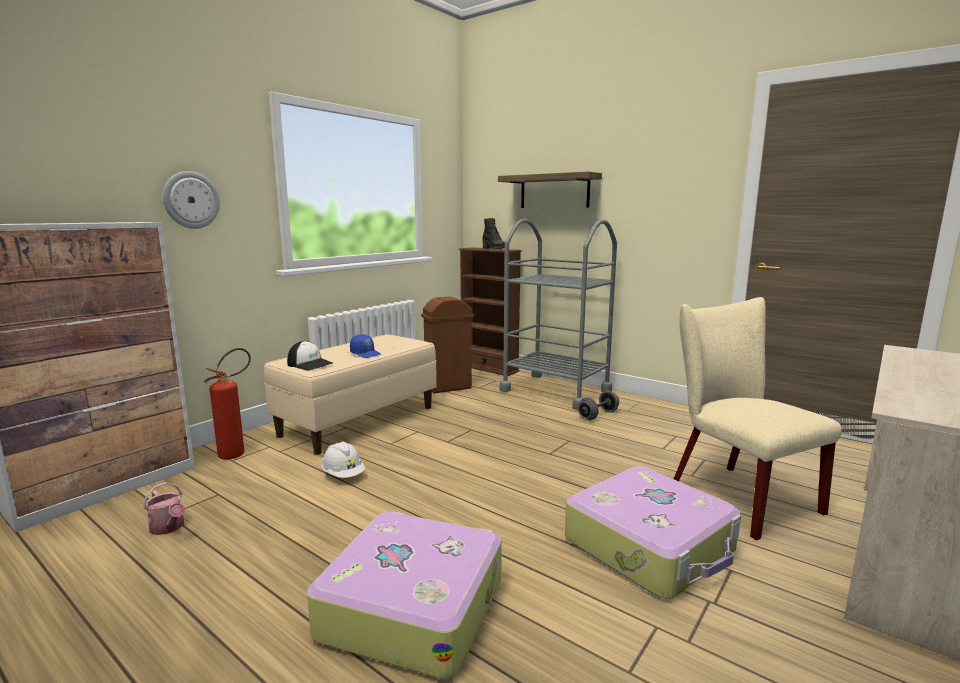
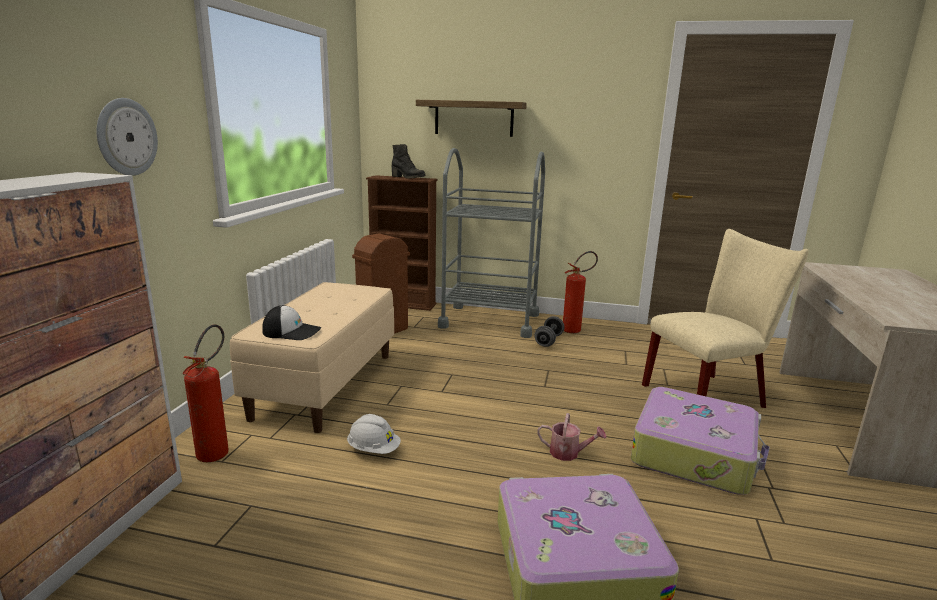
camera: 25 degrees left, 5 degrees up
watering can [143,482,185,535] -> watering can moved to [537,413,607,461]
blue cap [350,334,381,358] -> none
beige chair [674,297,842,540] -> beige chair turned 120 degrees clockwise [642,229,809,408]
none -> fire extinguisher [563,251,598,333]

